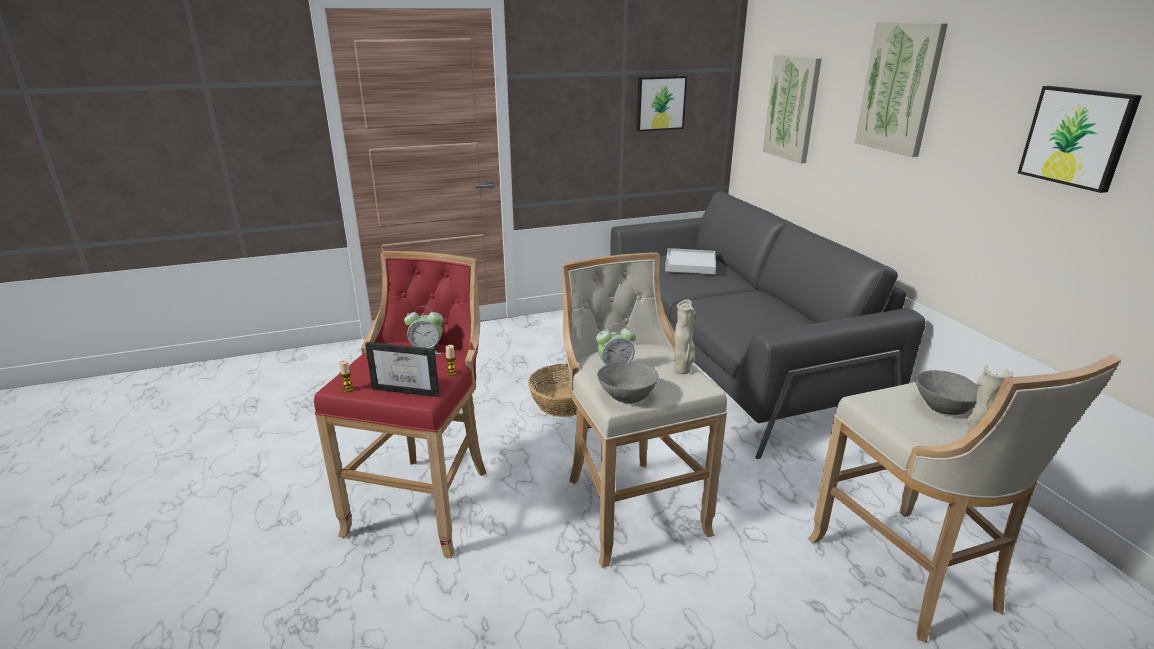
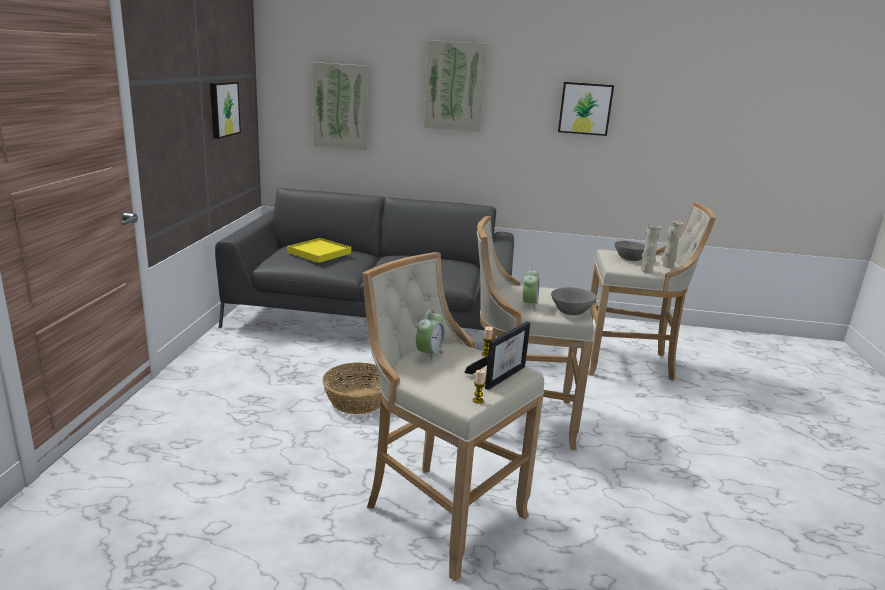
camera: 65 degrees left, 5 degrees down
red stool [314,251,487,558] -> beige stool [362,252,544,582]
white tray [665,248,716,274] -> yellow tray [287,238,351,263]
beige vase [673,299,696,374] -> beige vase moved to [641,223,662,273]

